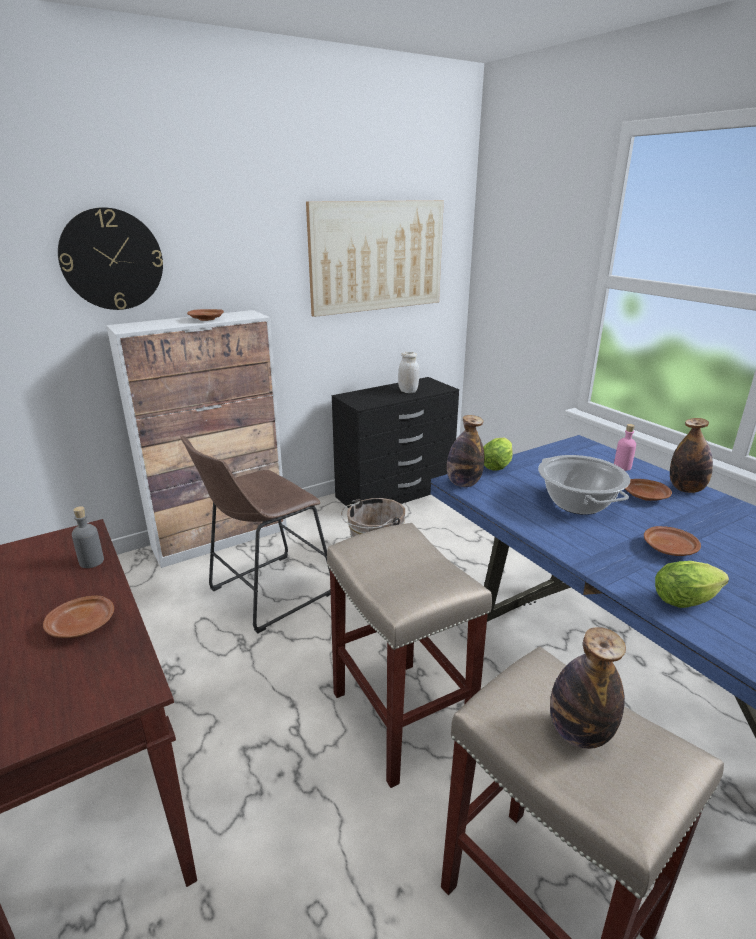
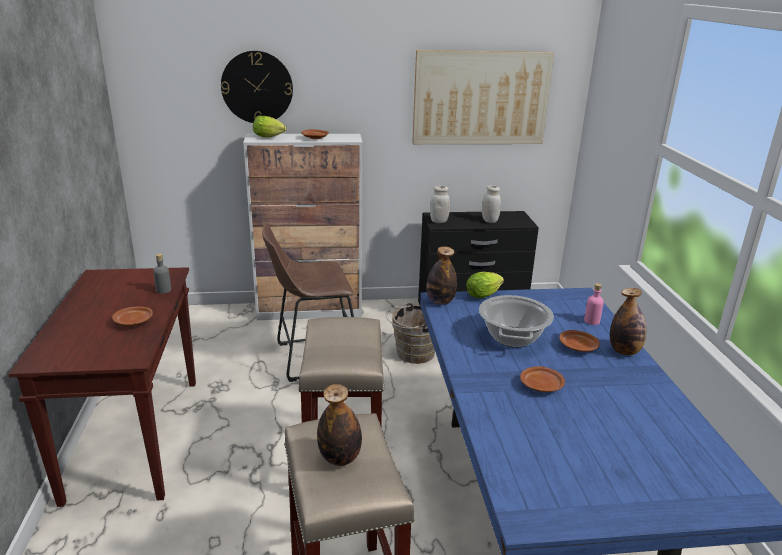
camera: 25 degrees right, 0 degrees up
lettuce [655,561,729,608] -> lettuce moved to [253,116,286,138]
none -> white jar [430,186,450,223]

